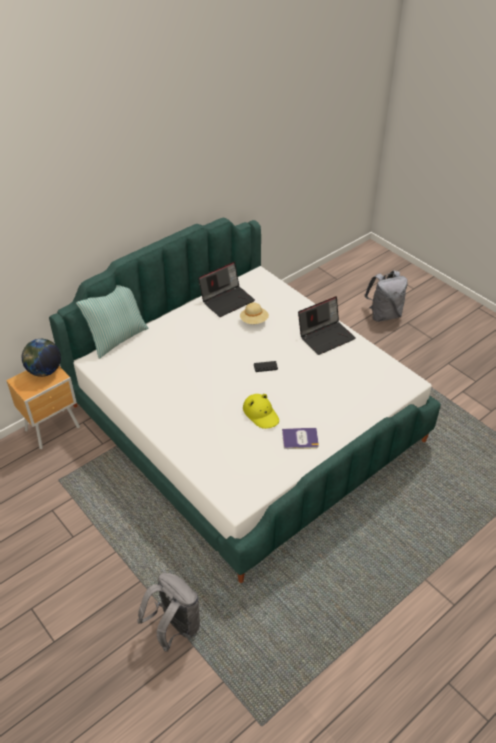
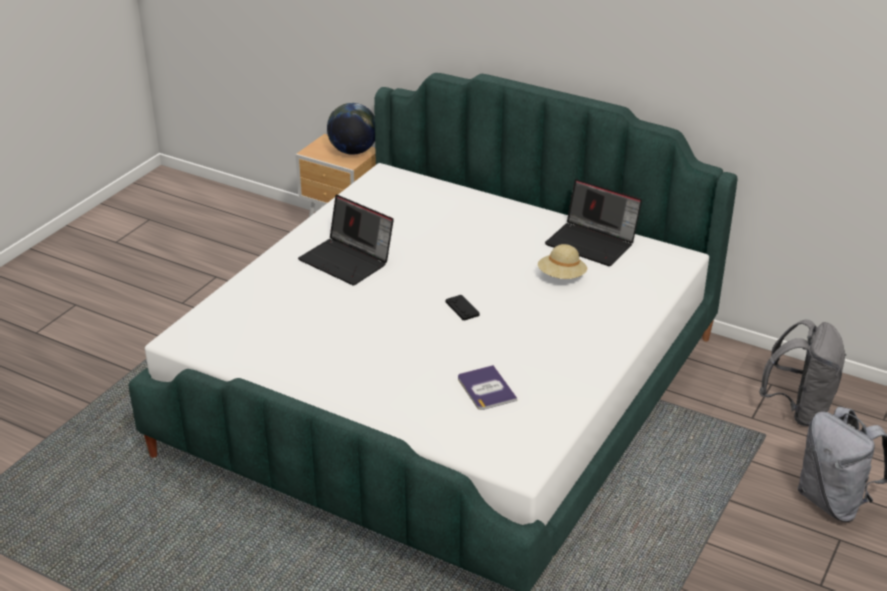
camera: 70 degrees right, 10 degrees down
pillow [76,285,148,359] -> none
grey backpack [138,573,200,652] -> grey backpack moved to [759,319,847,426]
yellow hat [243,394,279,429] -> none
book [282,428,319,449] -> book moved to [458,365,517,410]
laptop [298,296,356,355] -> laptop moved to [298,195,394,285]

